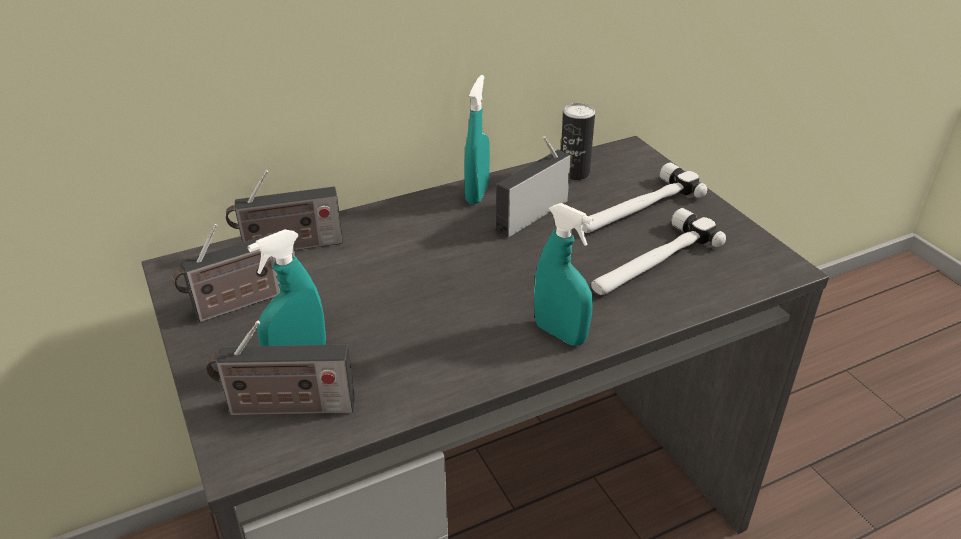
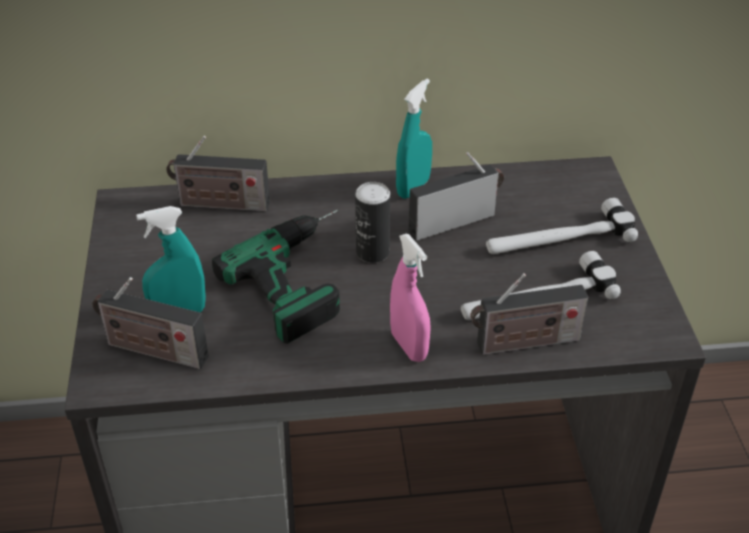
camera: 20 degrees right, 5 degrees up
radio [172,224,296,322] -> radio moved to [470,273,588,355]
turquoise spray bottle [534,203,594,346] -> pink spray bottle [390,234,431,362]
can [561,103,595,180] -> can moved to [355,182,390,263]
none -> power drill [212,209,340,344]

